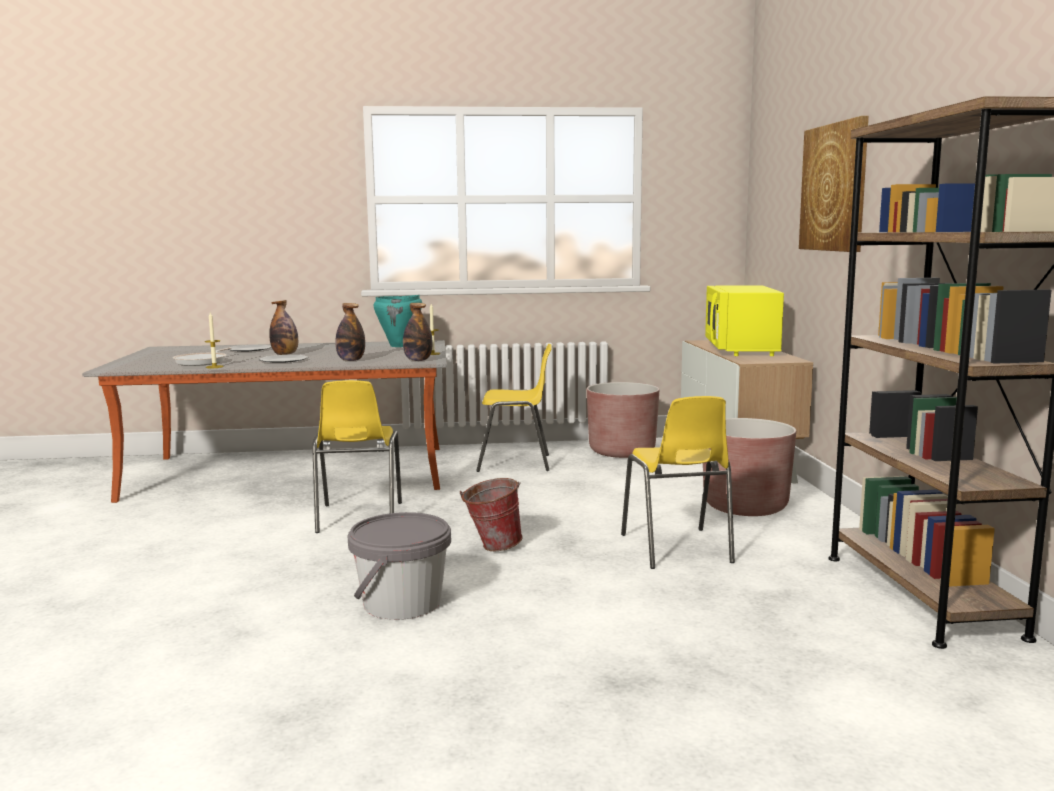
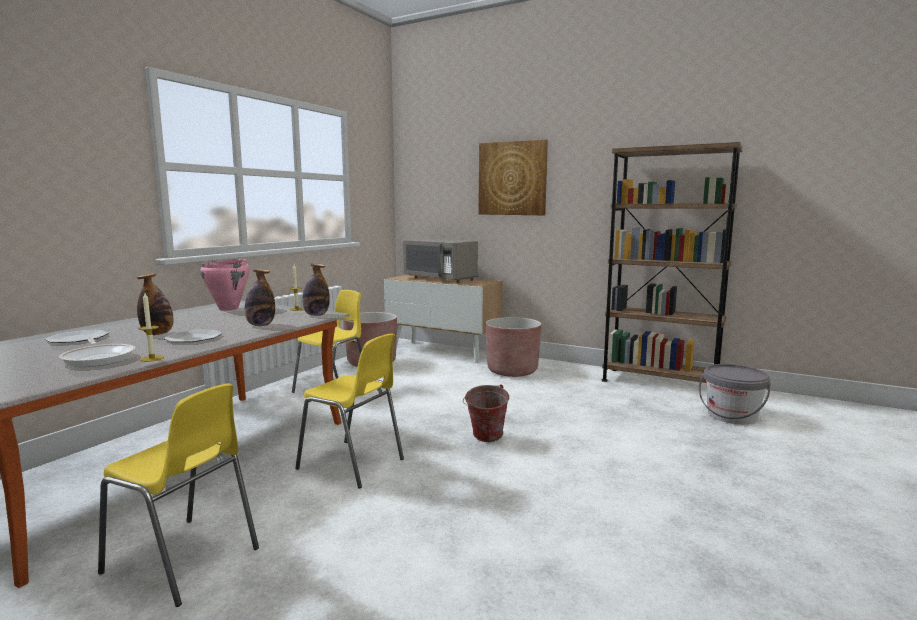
camera: 55 degrees left, 0 degrees up
grey bucket [348,512,451,620] -> grey bucket moved to [699,364,771,424]
turquoise cooking pot [374,295,422,347] -> pink cooking pot [200,259,250,311]
yellow chair [621,396,735,569] -> yellow chair moved to [98,383,259,607]
yellow microwave [705,285,784,356] -> grey microwave [403,238,478,283]

